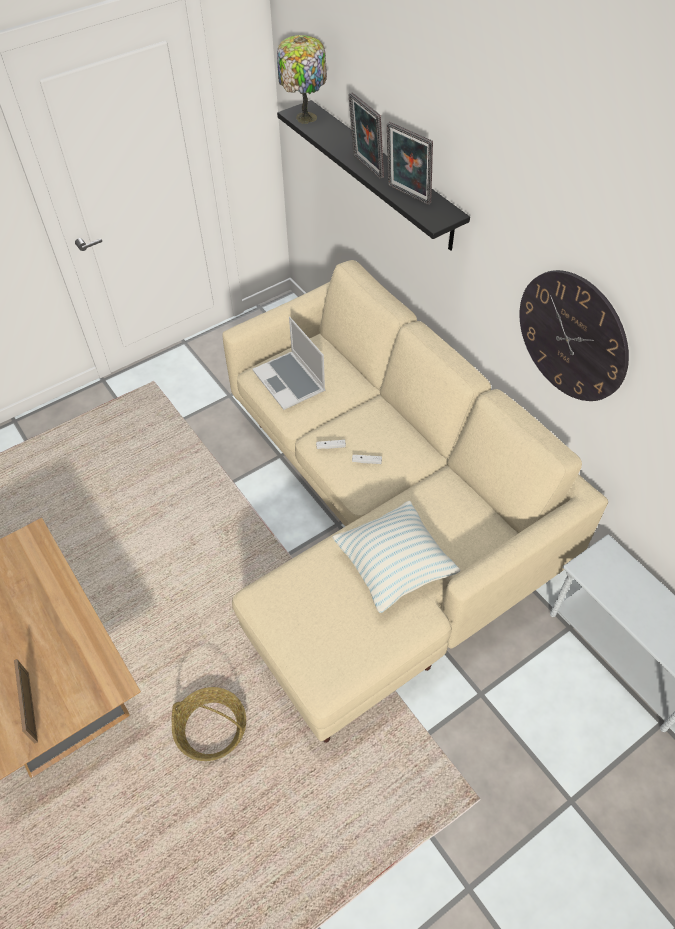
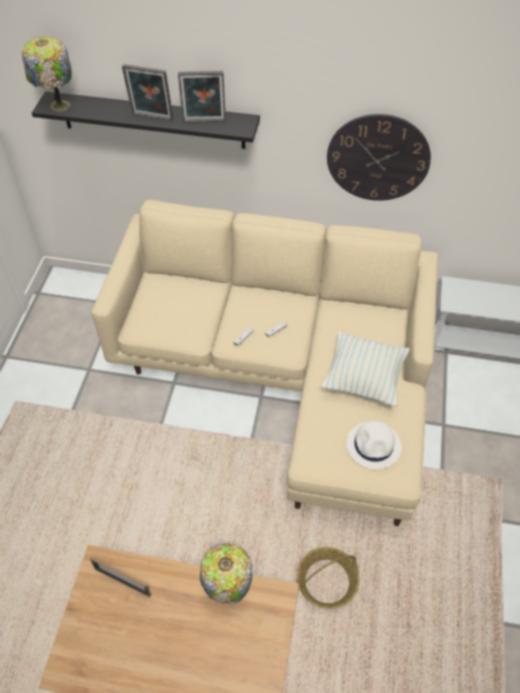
camera: 45 degrees left, 0 degrees up
picture frame [14,659,38,743] -> picture frame moved to [90,557,151,597]
laptop [252,317,325,410] -> none
none -> table lamp [200,543,252,604]
none -> white hat [346,421,401,469]

